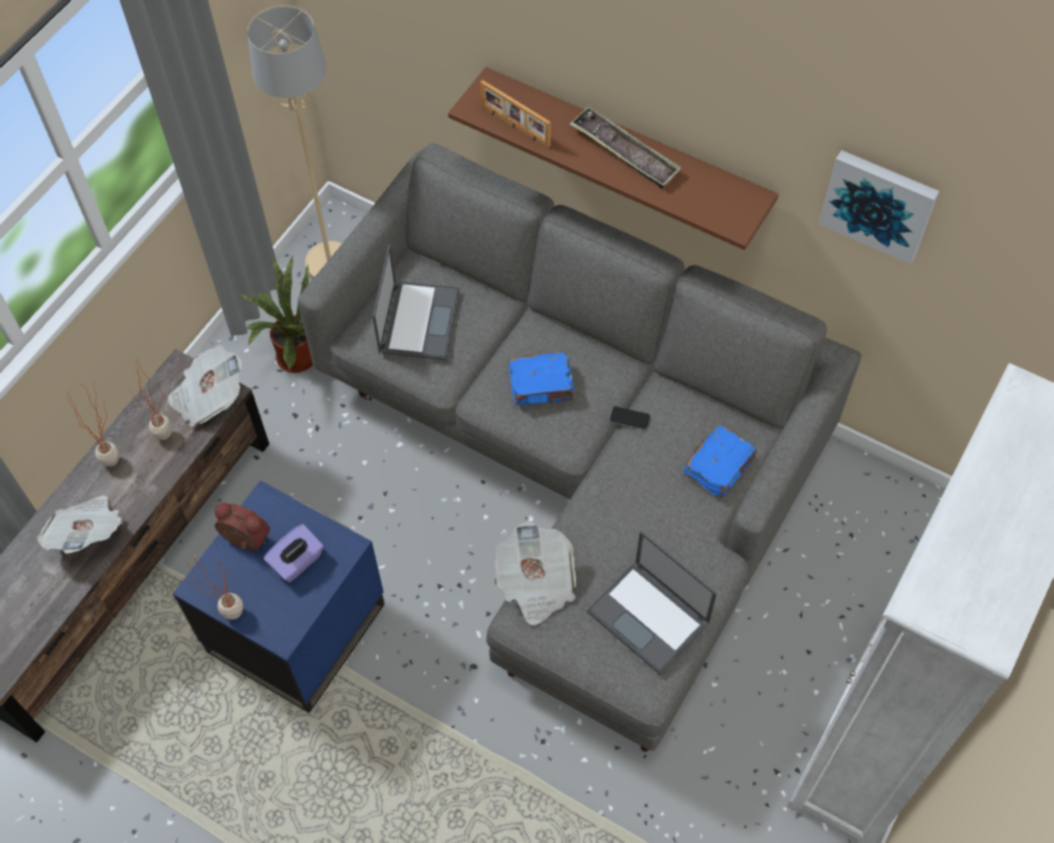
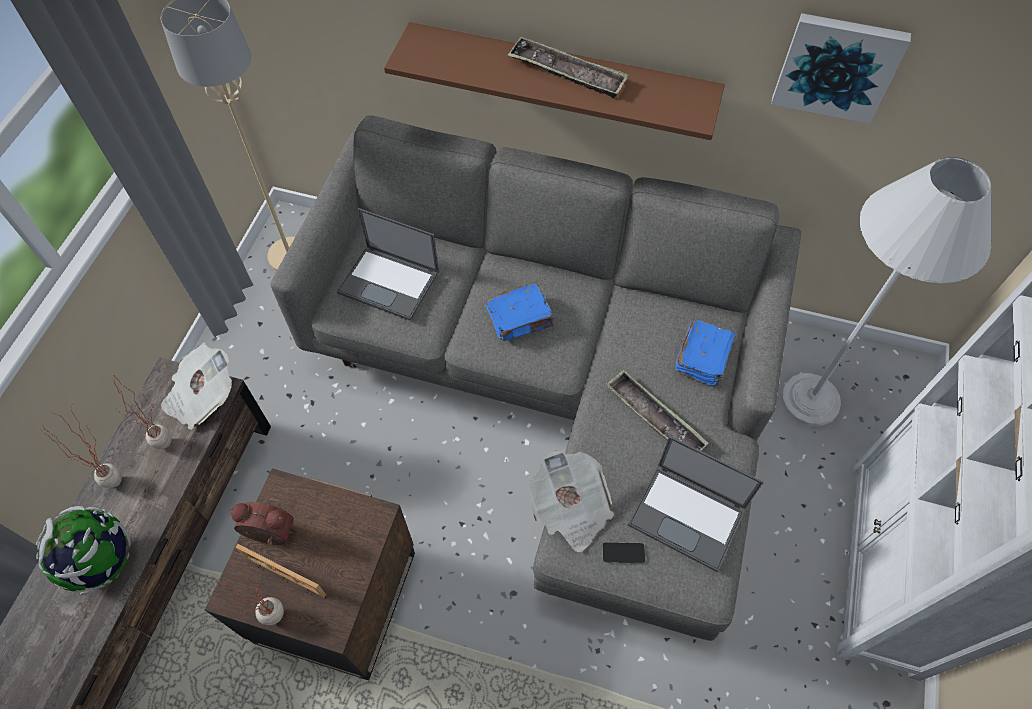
camera: 15 degrees left, 0 degrees up
newspaper [37,495,123,554] -> globe [36,506,131,595]
blue side table [173,480,385,713] -> brown side table [205,469,415,680]
potted plant [237,254,313,373] -> none
purple tissue box [264,524,324,582] -> none
laptop [372,245,460,361] -> laptop turned 120 degrees clockwise [337,208,439,321]
picture frame [480,80,551,148] -> picture frame moved to [235,544,326,598]
phone [610,406,650,430] -> phone moved to [602,542,645,563]
none -> tray [606,370,709,451]
none -> white floor lamp [781,157,992,426]

